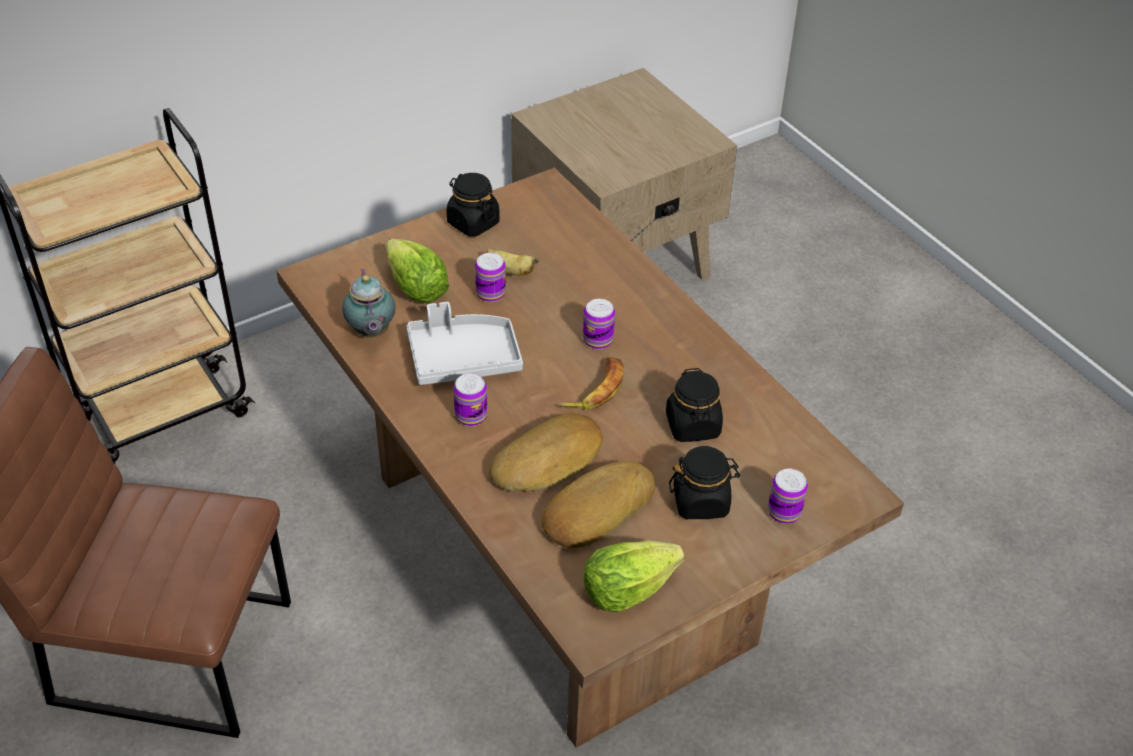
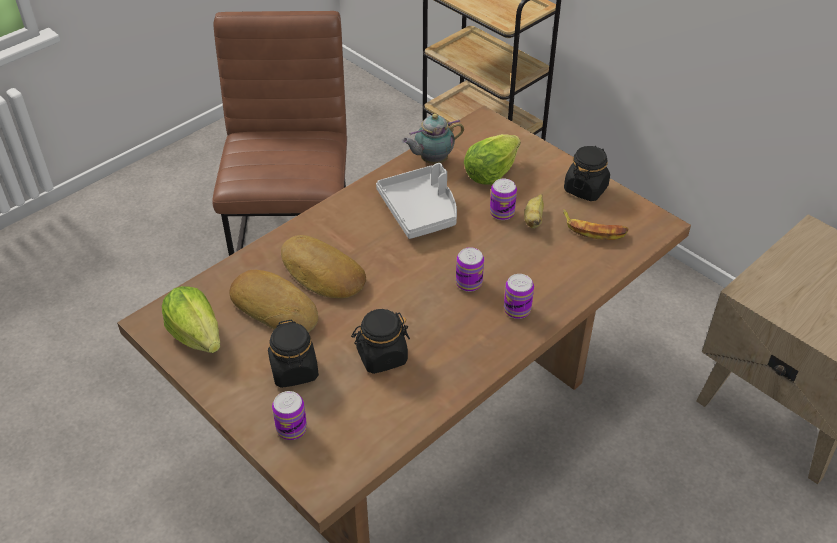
camera: 80 degrees right, 0 degrees up
can [453,373,487,426] -> can moved to [504,274,534,319]
banana [559,357,624,410] -> banana moved to [563,209,628,240]

